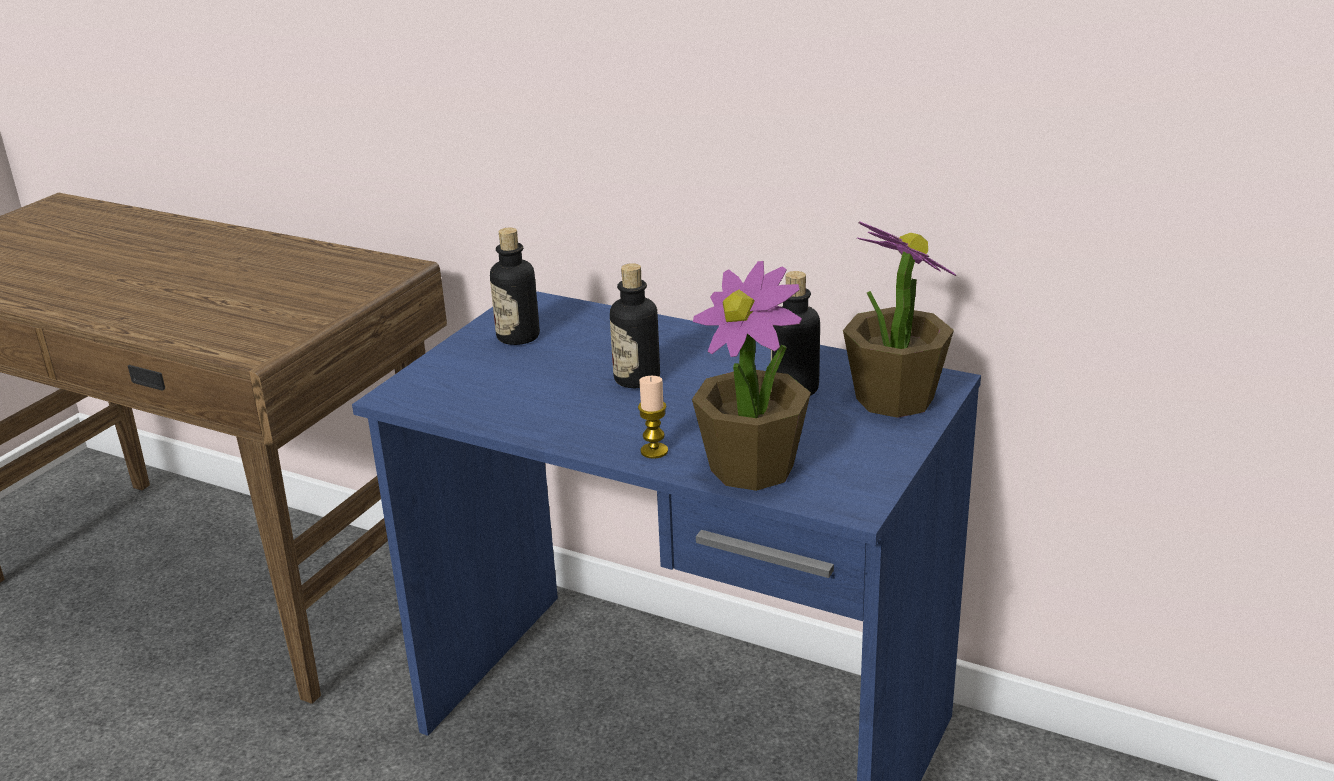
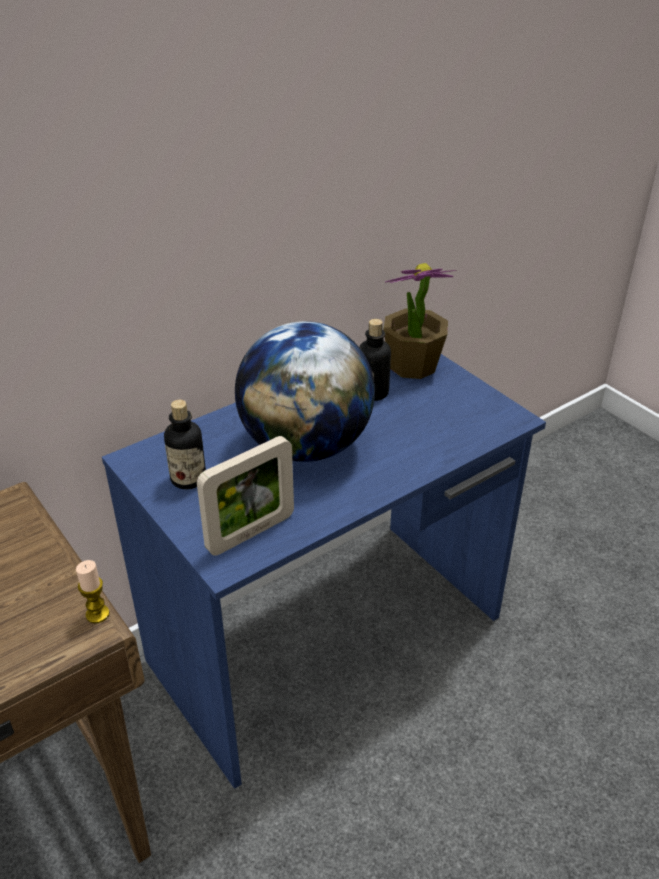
camera: 65 degrees left, 10 degrees up
bottle [610,263,660,388] -> globe [235,321,375,462]
candle [638,376,668,459] -> candle moved to [76,560,110,623]
potted plant [692,261,811,491] -> none
none -> picture frame [197,436,294,556]

